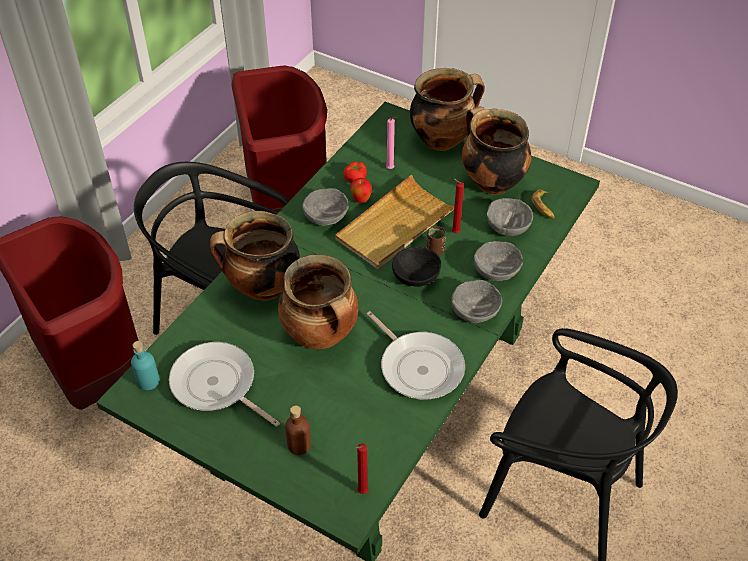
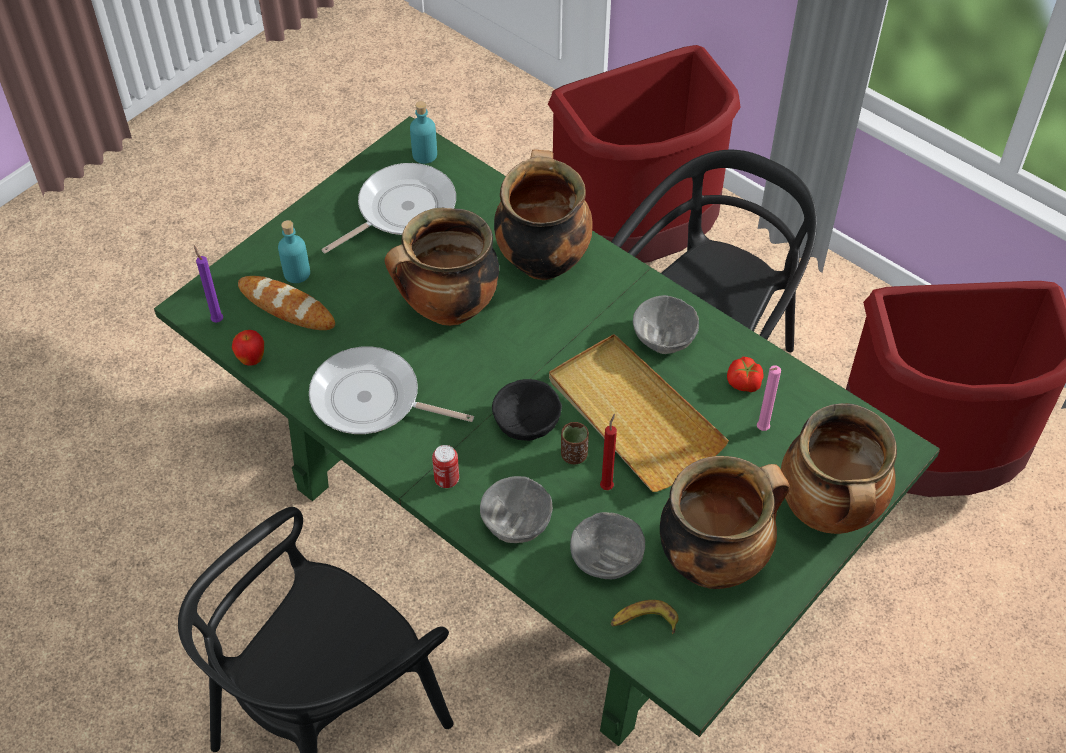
camera: 100 degrees right, 5 degrees up
brown bottle [285,406,311,455] -> turquoise bottle [278,220,310,283]
apple [351,178,372,203] -> apple moved to [232,330,264,366]
red candle [355,443,369,494] -> purple candle [194,246,223,323]
frying pan [367,311,465,400] -> frying pan turned 45 degrees clockwise [309,347,474,434]
grey bowl [451,280,502,323] -> can [432,445,459,488]
none -> bread [238,276,335,330]

